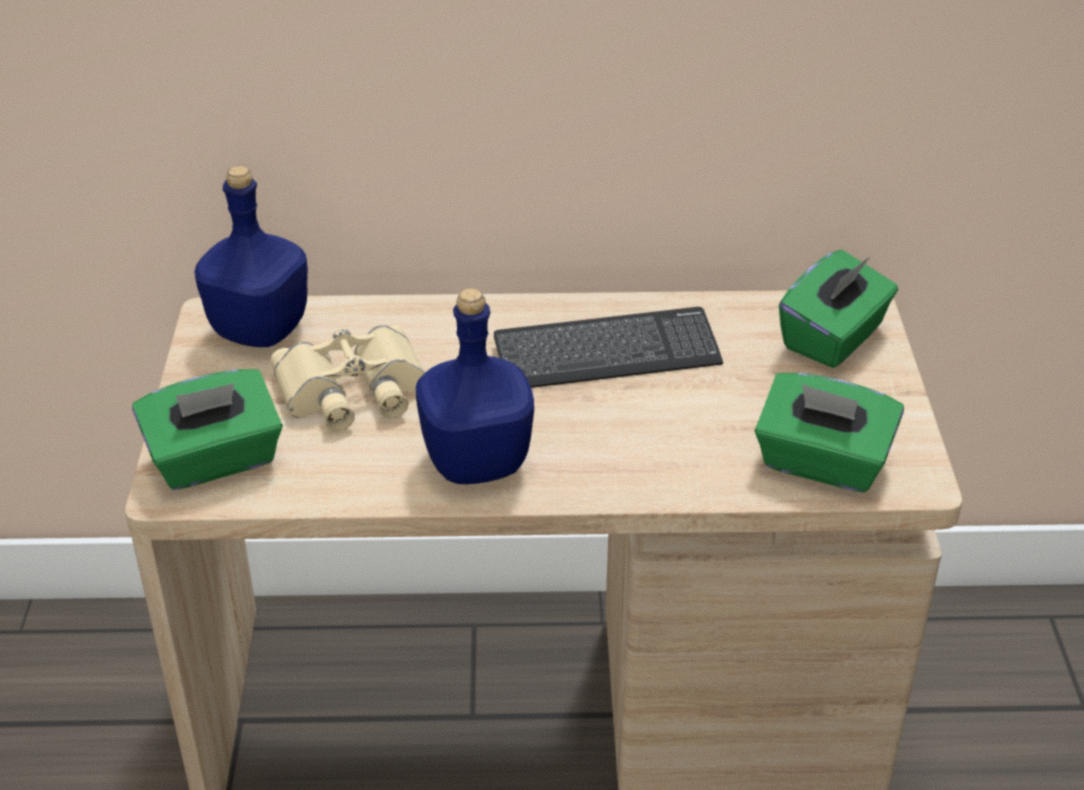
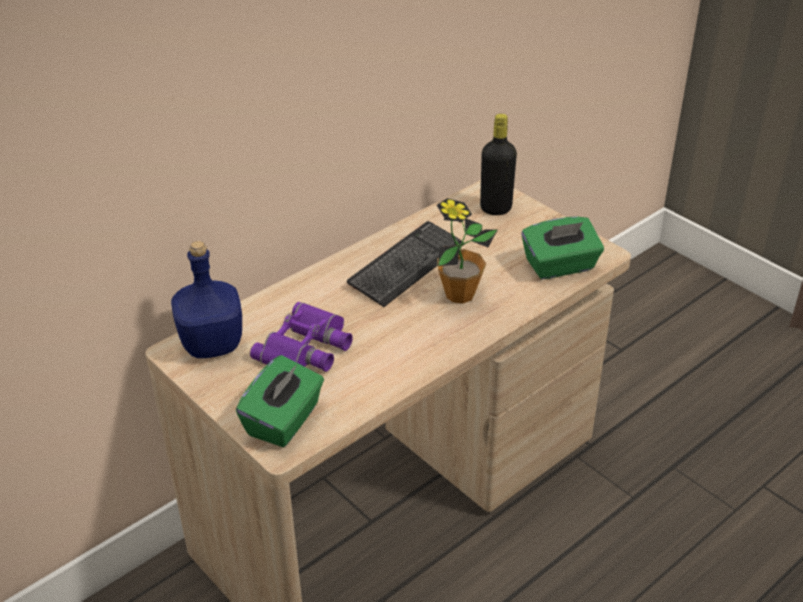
camera: 40 degrees left, 0 degrees up
beige binoculars [271,325,425,431] -> purple binoculars [250,302,353,372]
blue bottle [416,288,534,484] -> none
green tissue box [779,250,898,368] -> black bottle [480,114,517,215]
none -> potted plant [437,198,498,304]

